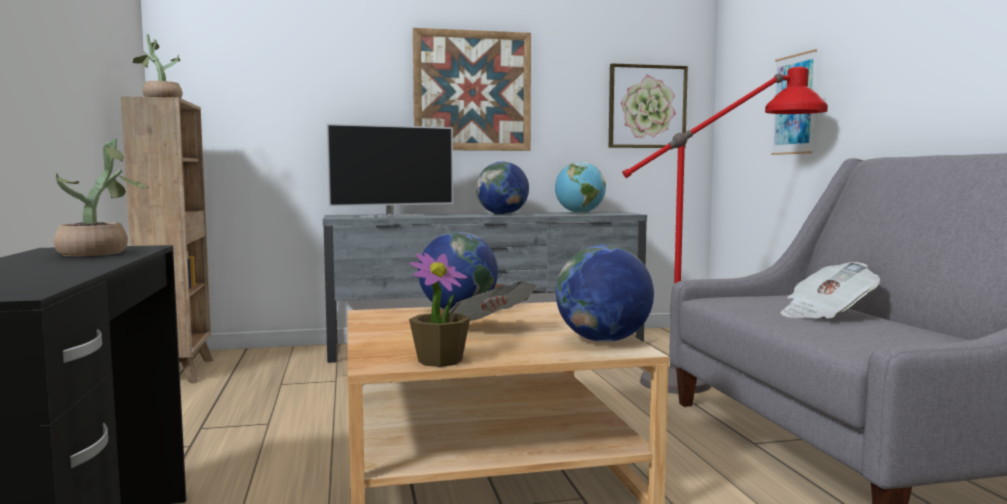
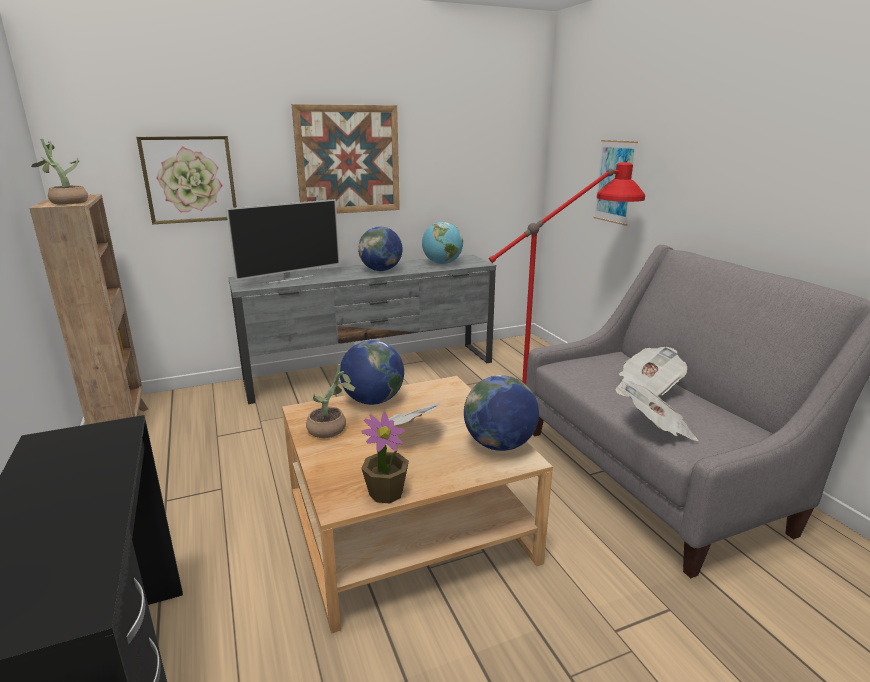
camera: 10 degrees left, 15 degrees up
potted plant [54,138,148,256] -> potted plant moved to [306,364,356,438]
picture [609,63,688,148] -> picture moved to [136,136,237,224]
none -> newspaper [622,384,698,441]

